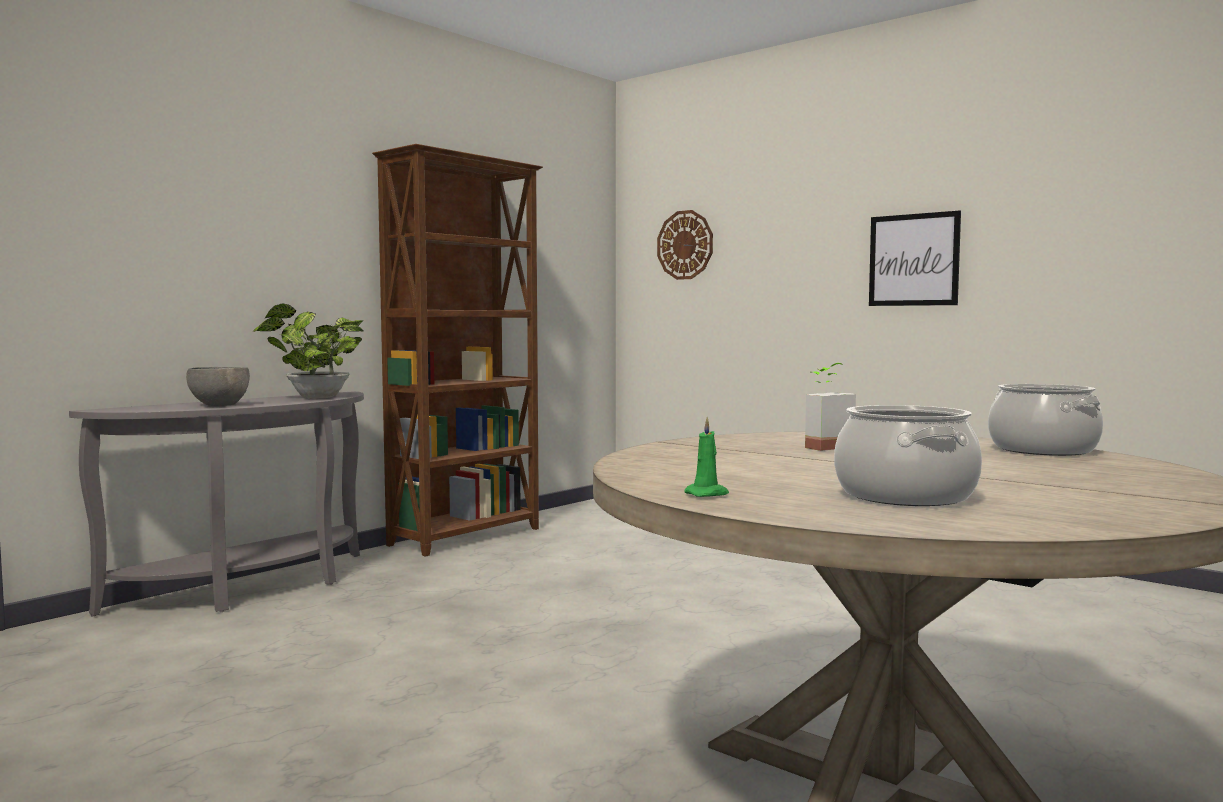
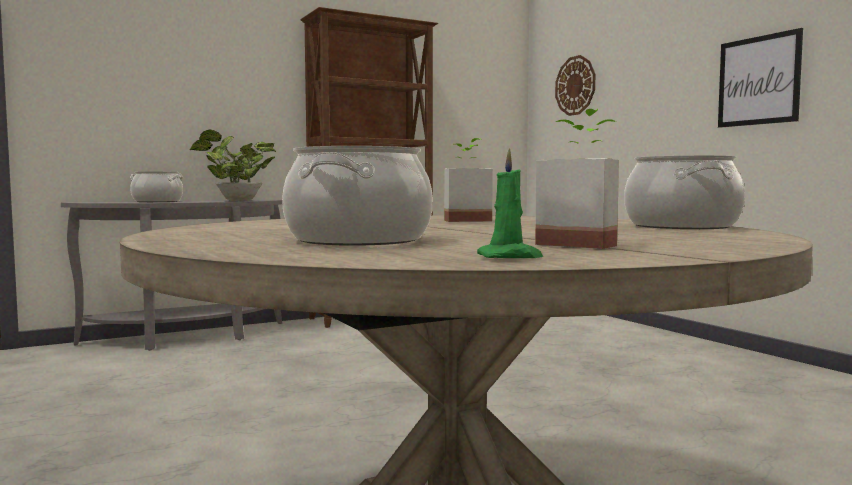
camera: 20 degrees right, 0 degrees up
grey bowl [186,367,250,406] -> cooking pot [130,171,183,202]
green candle [684,417,729,497] -> green candle moved to [477,148,543,258]
none -> potted plant [535,109,619,249]

